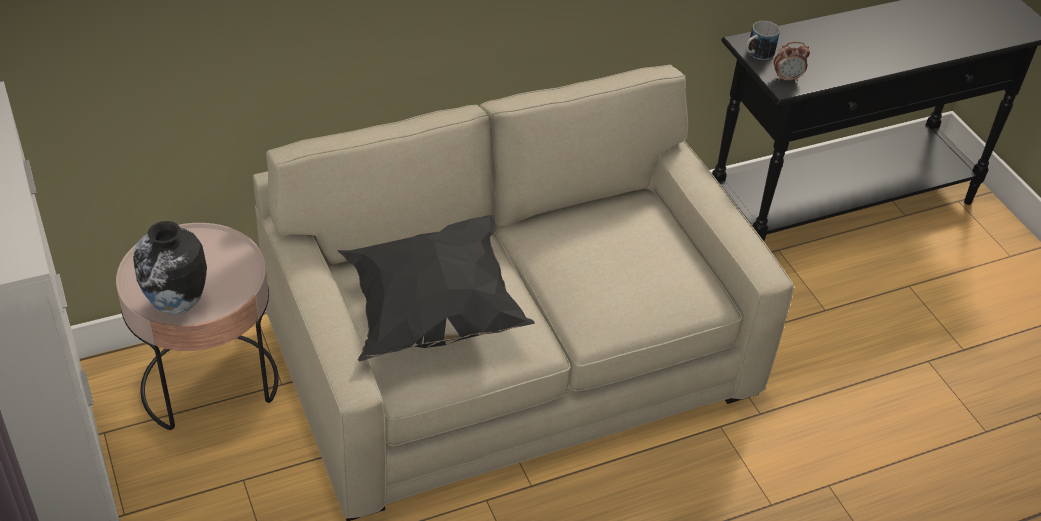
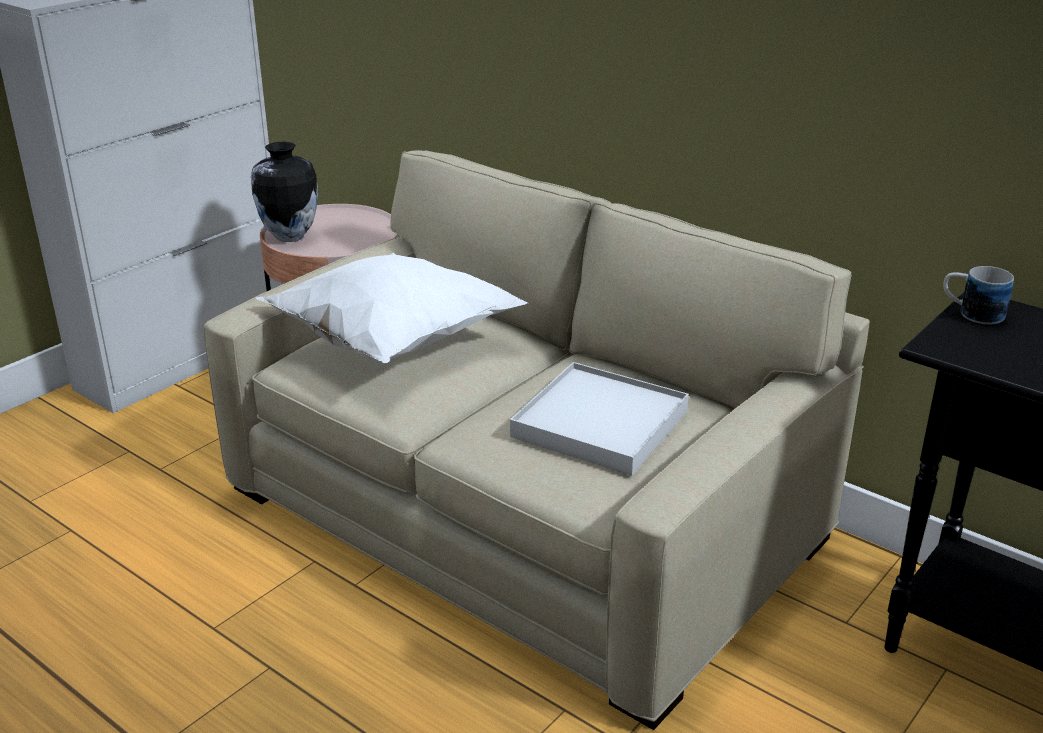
camera: 65 degrees right, 15 degrees down
black pillow [337,215,535,362] -> white pillow [255,253,527,364]
alarm clock [774,42,810,81] -> none
none -> white tray [510,362,689,475]

